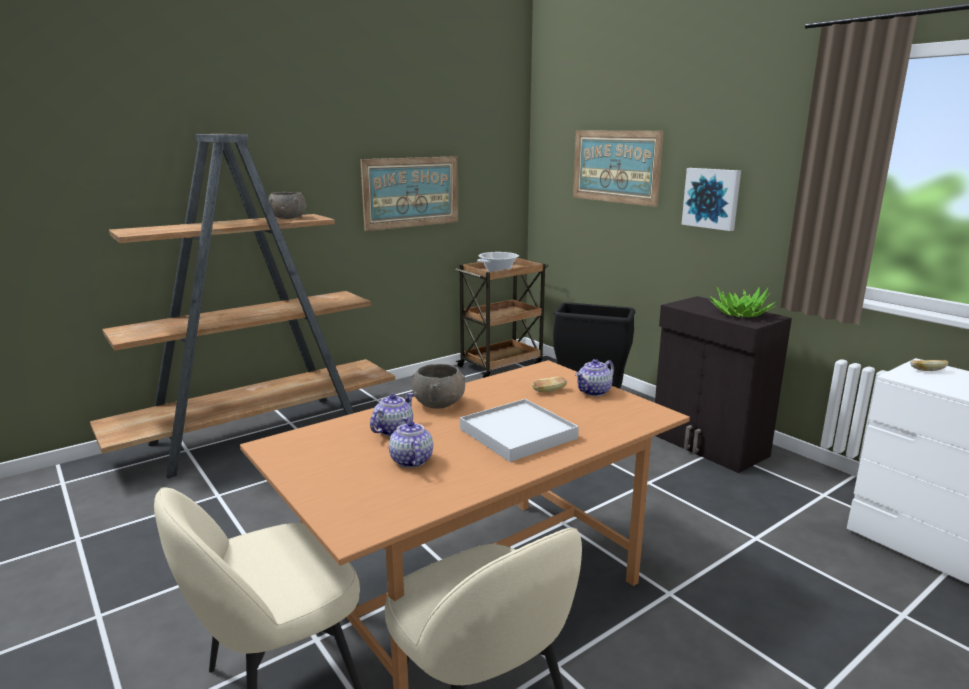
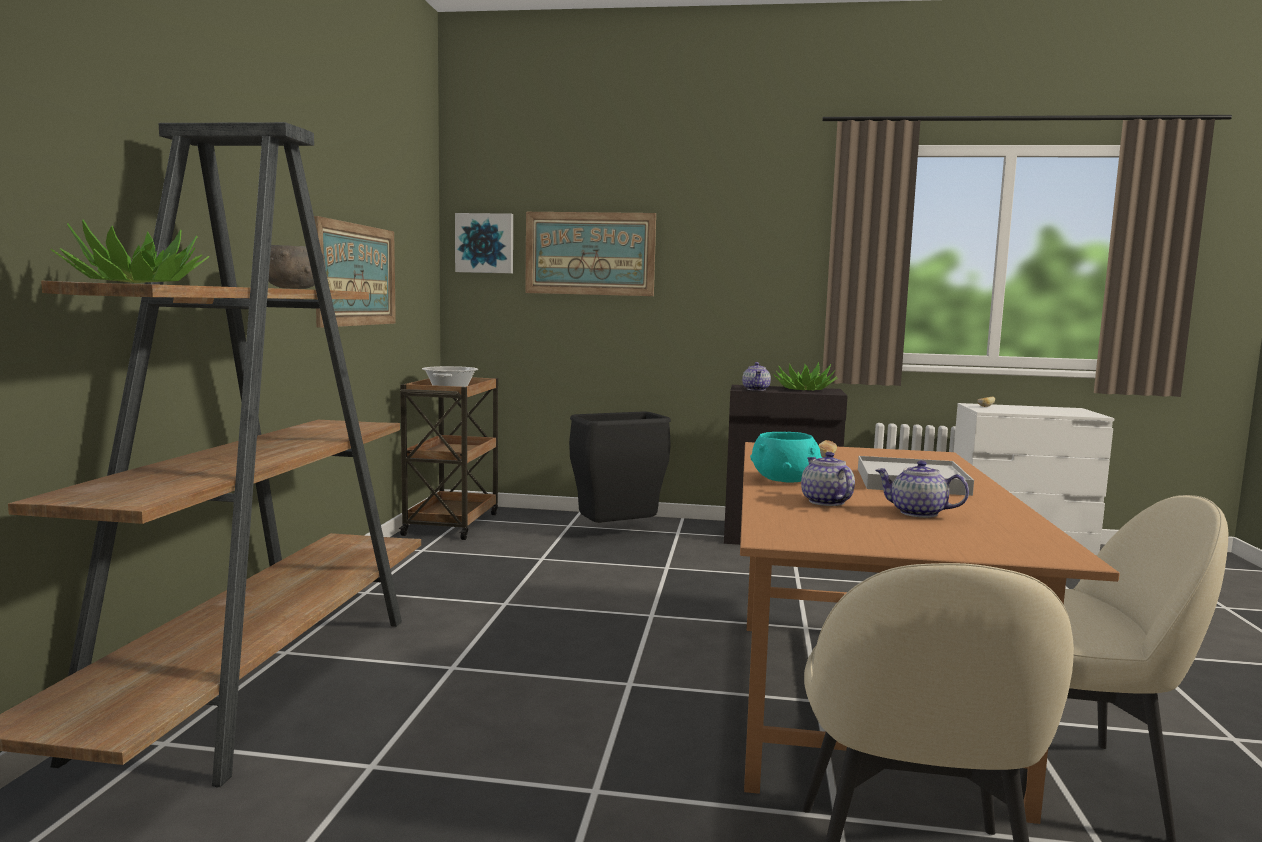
camera: 45 degrees left, 10 degrees down
grey bowl [412,364,465,409] -> turquoise bowl [750,432,822,482]
teapot [575,359,614,396] -> teapot moved to [742,362,771,391]
picture [681,168,741,231] -> picture moved to [455,213,513,274]
none -> potted plant [51,220,209,283]

